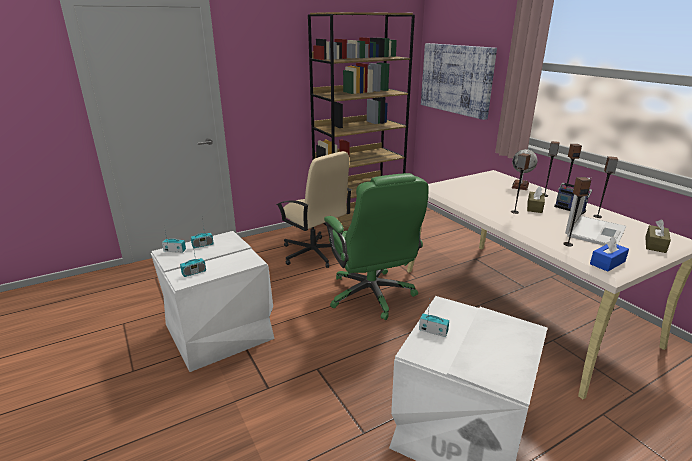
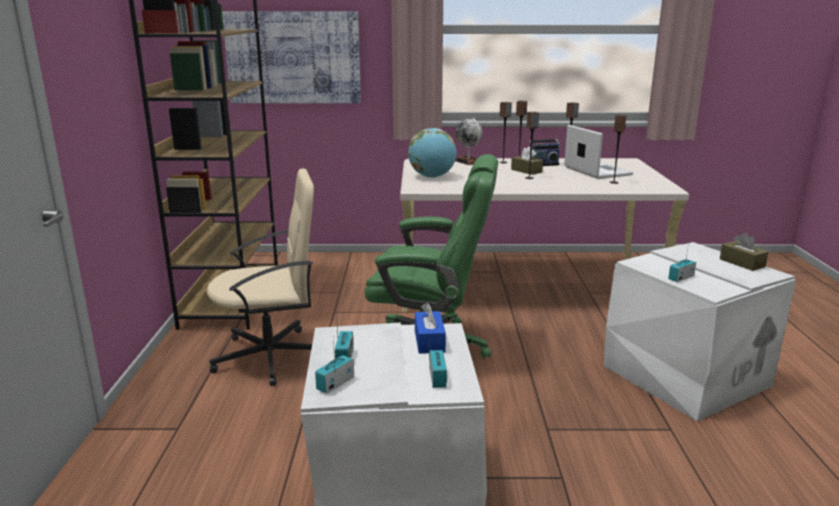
camera: 60 degrees left, 5 degrees down
blue tissue box [590,236,629,272] -> blue tissue box moved to [415,303,446,354]
brown tissue box [645,219,671,253] -> brown tissue box moved to [720,233,768,271]
none -> globe [408,128,457,178]

